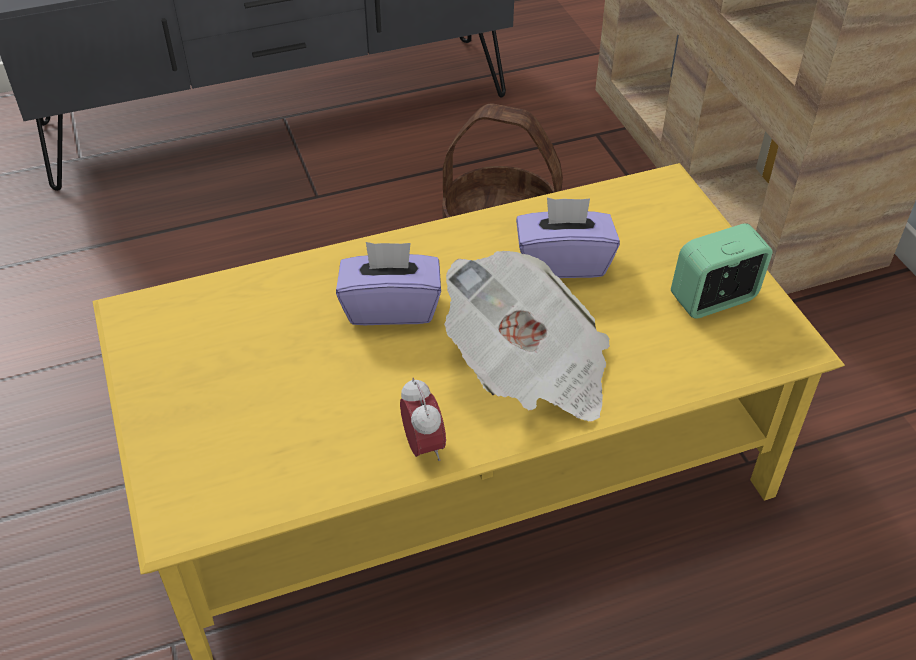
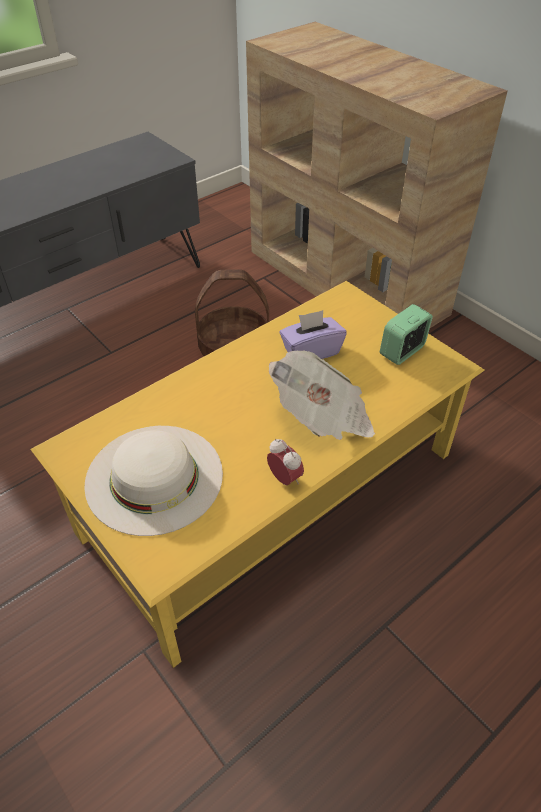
camera: 20 degrees left, 0 degrees up
purple tissue box [336,242,441,325] -> none
none -> white hat [84,426,223,536]

